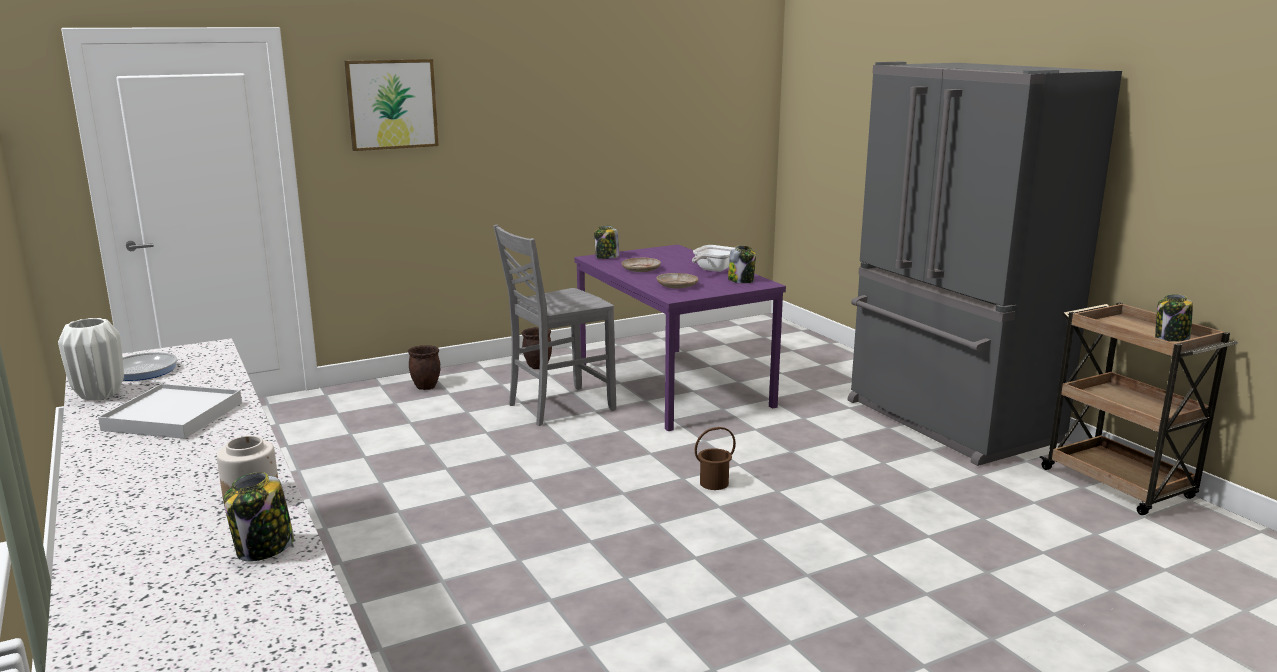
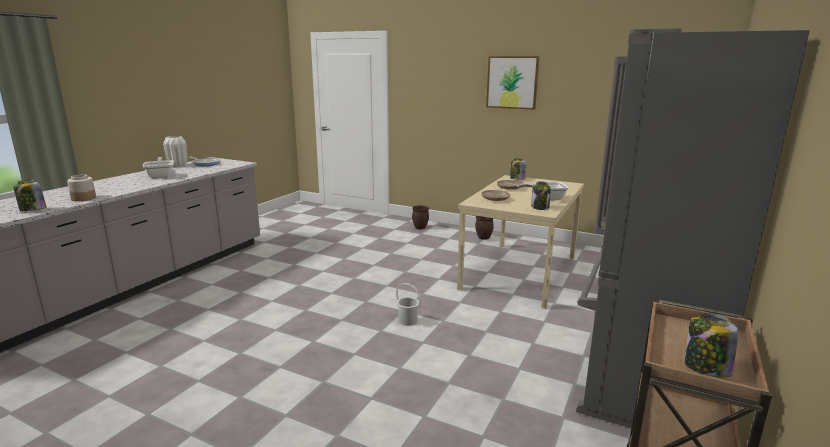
camera: 55 degrees right, 0 degrees up
white tray [98,384,242,439] -> frying pan [143,157,174,179]
picture [345,59,439,151] -> picture moved to [486,56,539,110]
grey chair [493,225,616,426] -> none
purple dining table [574,245,786,431] -> beige dining table [457,175,584,309]
brown bucket [695,427,736,490] -> white bucket [396,283,421,326]

